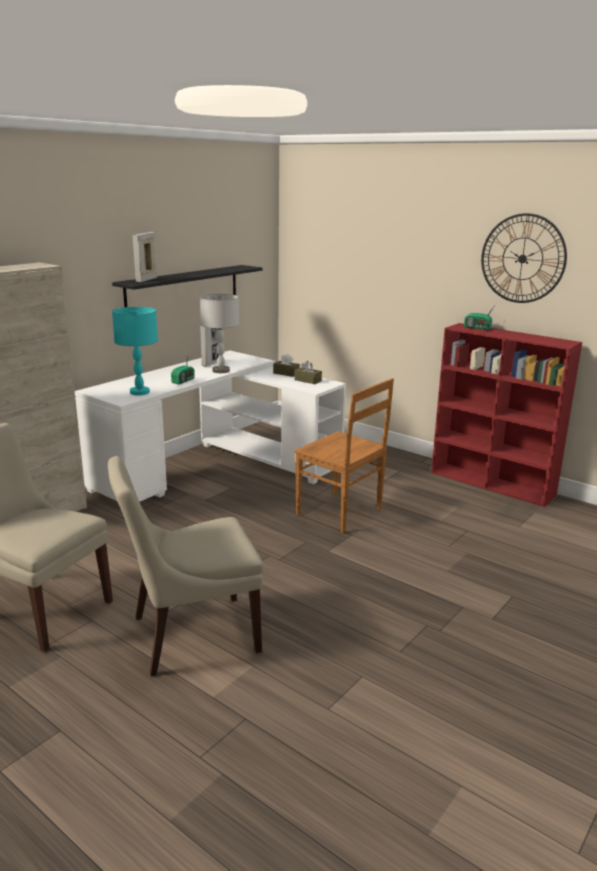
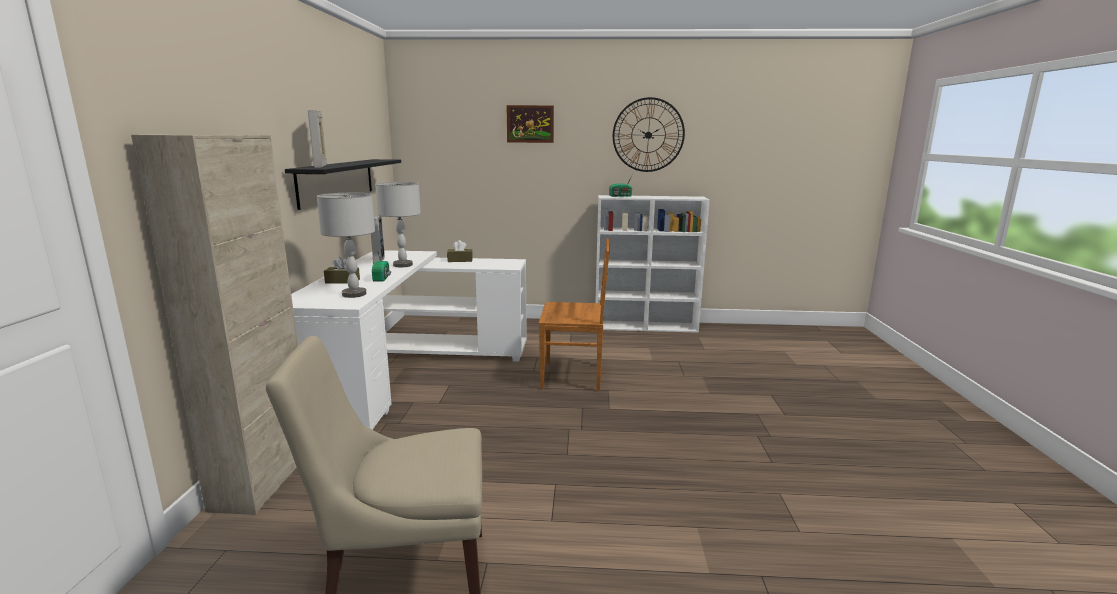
camera: 35 degrees left, 5 degrees down
beige chair [108,456,263,676] -> none
turquoise table lamp [112,307,158,395] -> grey table lamp [317,193,375,298]
brown tissue box [295,361,322,384] -> brown tissue box moved to [324,257,360,284]
red bookcase [431,323,582,507] -> white bookcase [595,195,710,333]
none -> picture [506,105,554,143]

